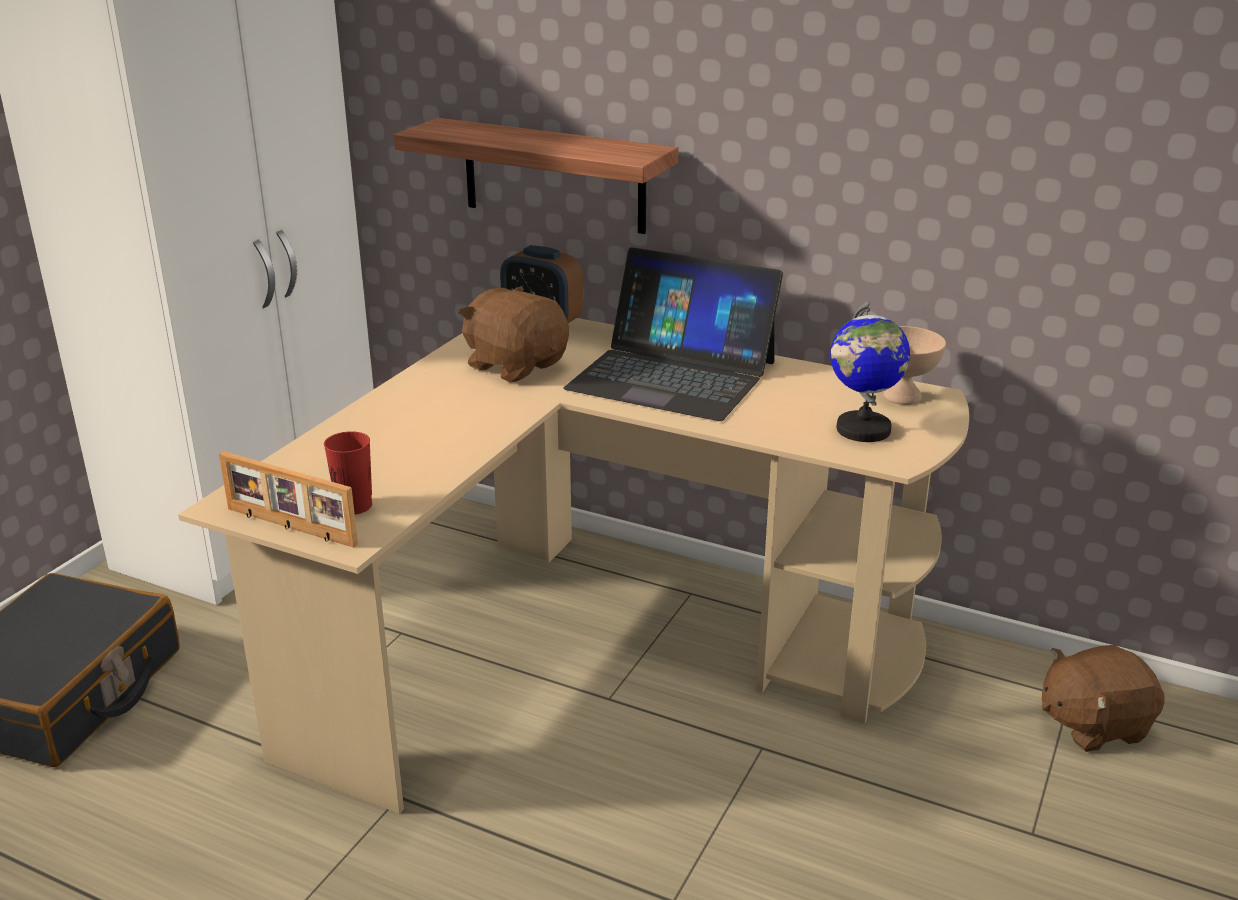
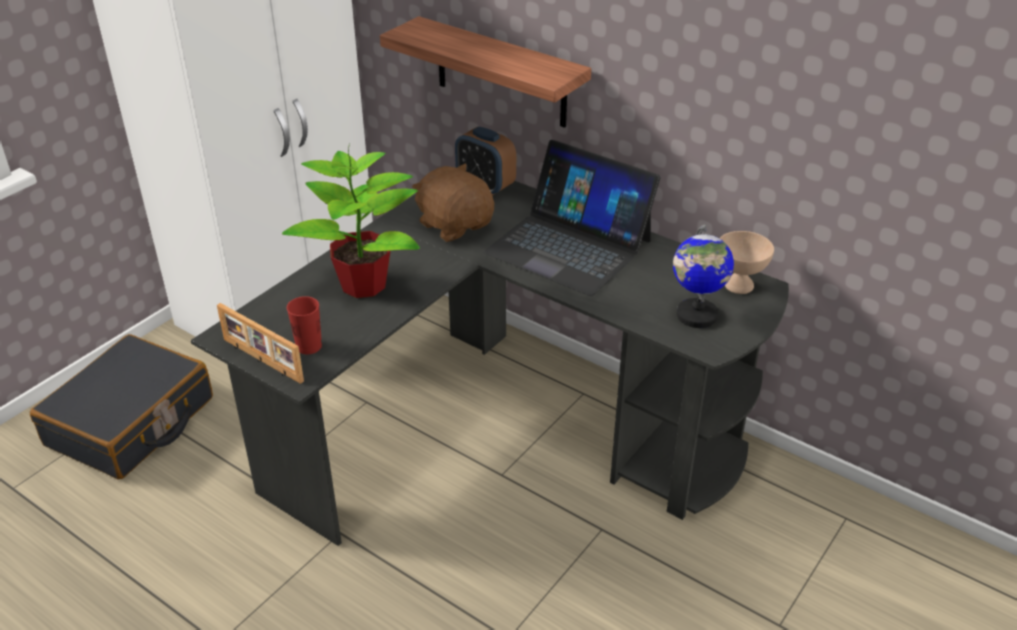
camera: 10 degrees right, 10 degrees up
beige desk [178,318,969,814] -> black desk [191,181,789,546]
brown plush toy [1042,645,1165,752] -> none
none -> potted plant [282,144,420,298]

